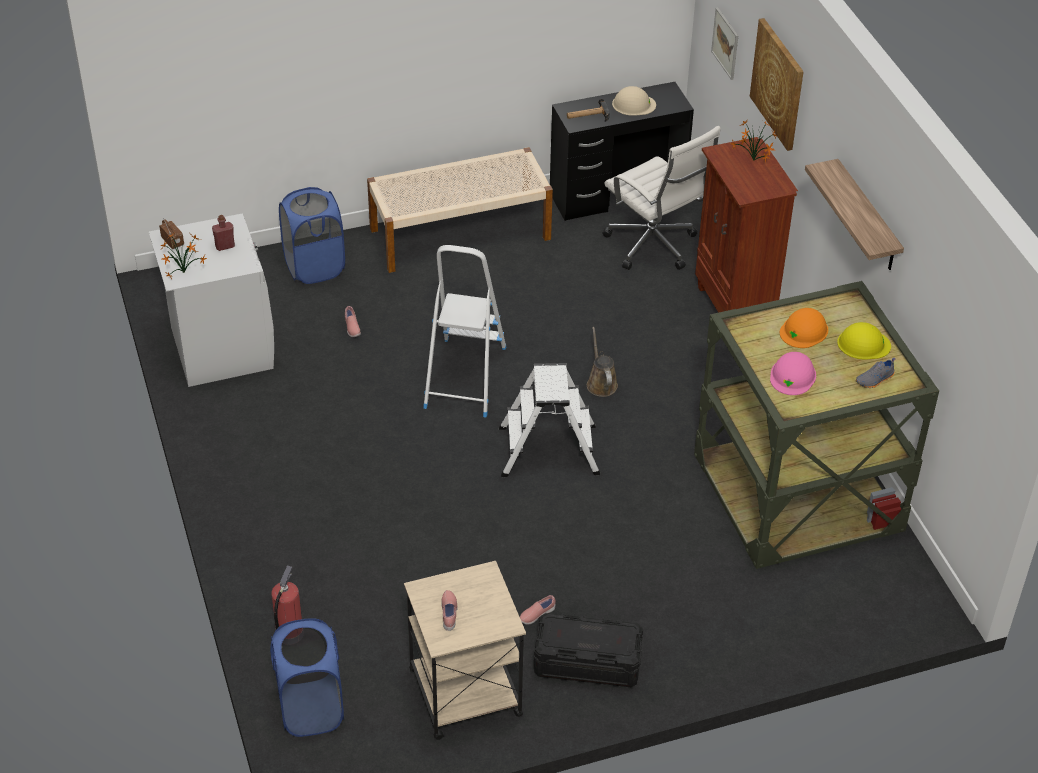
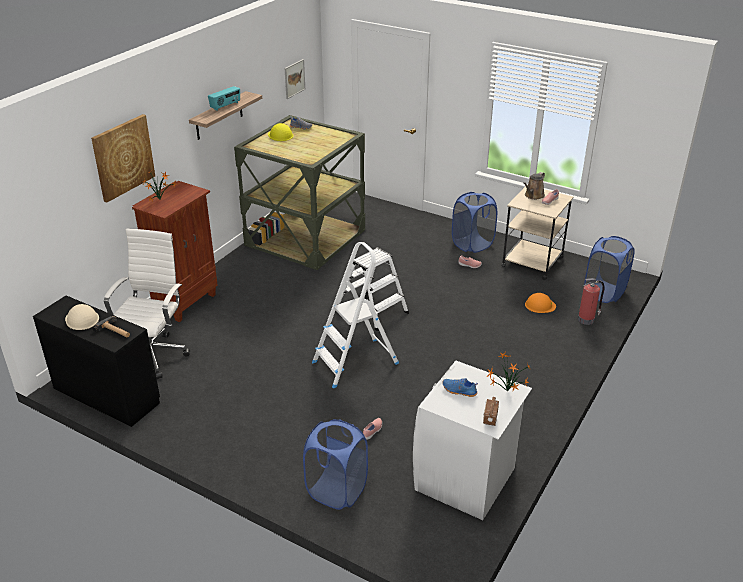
camera: 130 degrees left, 10 degrees down
red bottle [212,215,235,251] -> blue shoe [443,378,478,397]
beige bench [367,147,553,273] -> none
black storage box [534,613,643,688] -> blue laundry basket [452,192,497,253]
brown watering can [587,327,618,397] -> brown watering can moved to [523,172,545,200]
picture [711,8,738,80] -> picture moved to [284,59,305,99]
pink hard hat [770,352,816,395] -> none
orange hard hat [780,308,828,348] -> orange hard hat moved to [525,293,556,313]
none -> radio [208,86,240,111]

